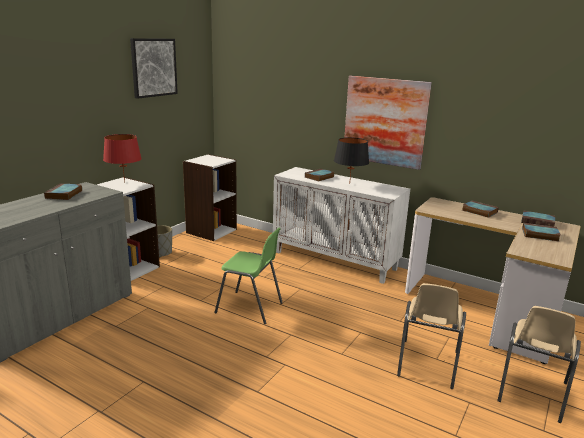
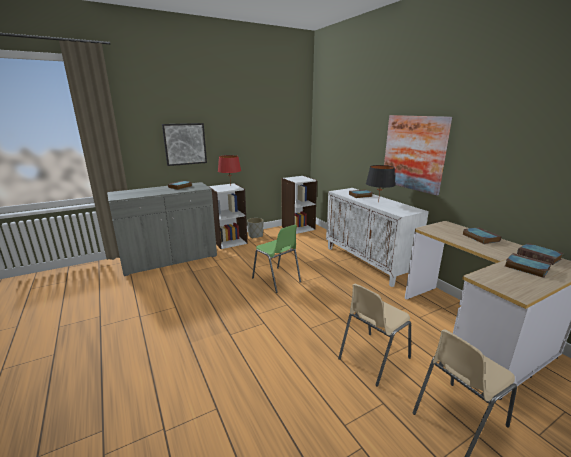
camera: 30 degrees right, 0 degrees up
picture [130,38,178,99] -> picture moved to [162,123,207,166]

